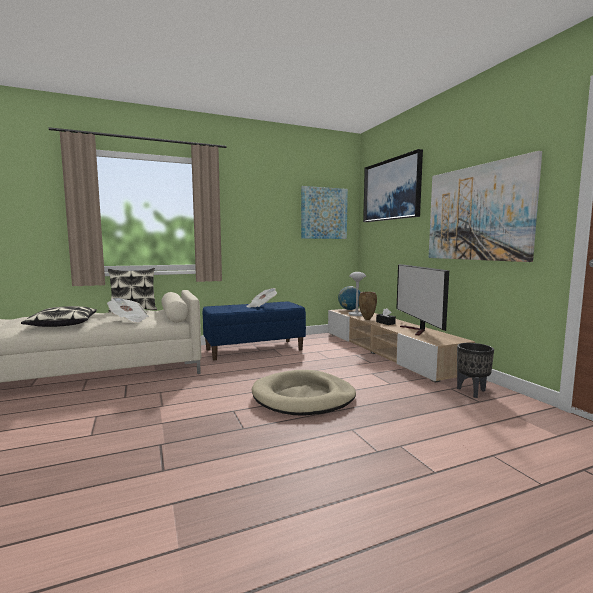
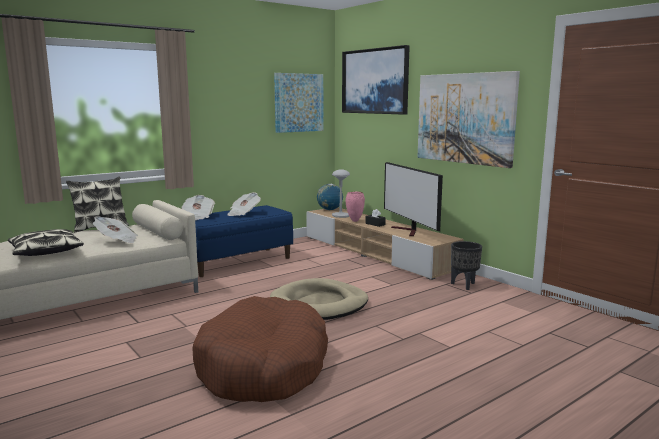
camera: 15 degrees left, 5 degrees up
brown vase [359,292,377,320] -> pink vase [346,192,365,222]
none -> newspaper [181,195,215,221]
none -> brown dog bed [193,296,328,402]

